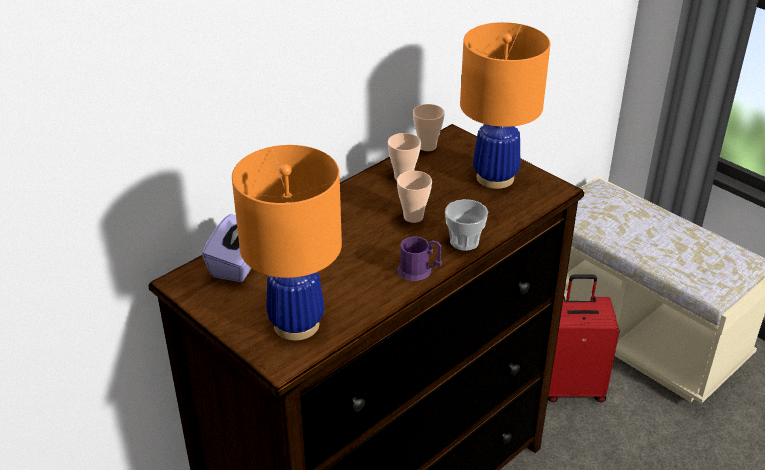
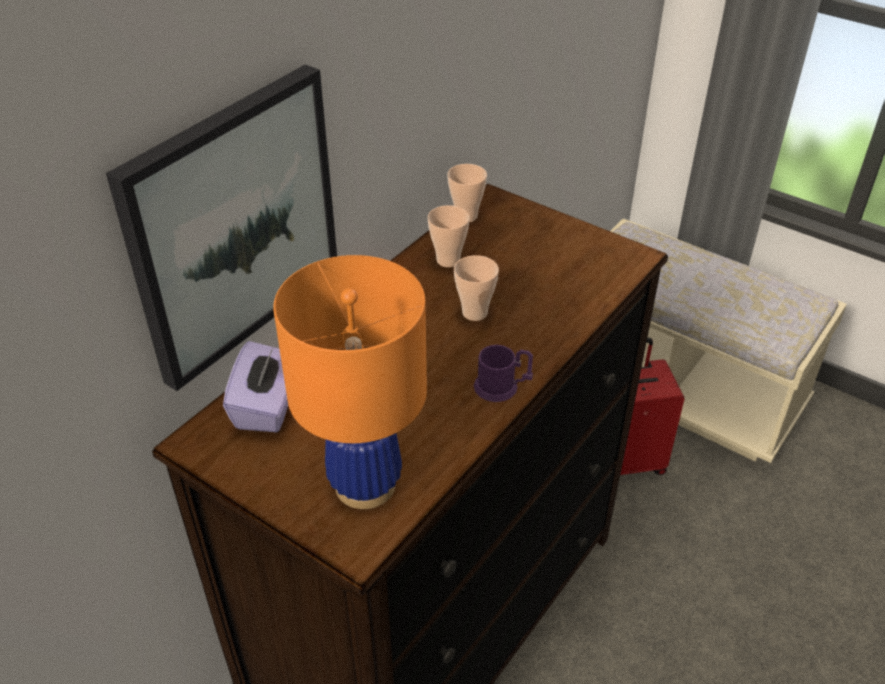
camera: 10 degrees left, 5 degrees up
cup [445,199,488,251] -> none
orange table lamp [460,22,550,189] -> none
none -> picture [106,64,337,391]

